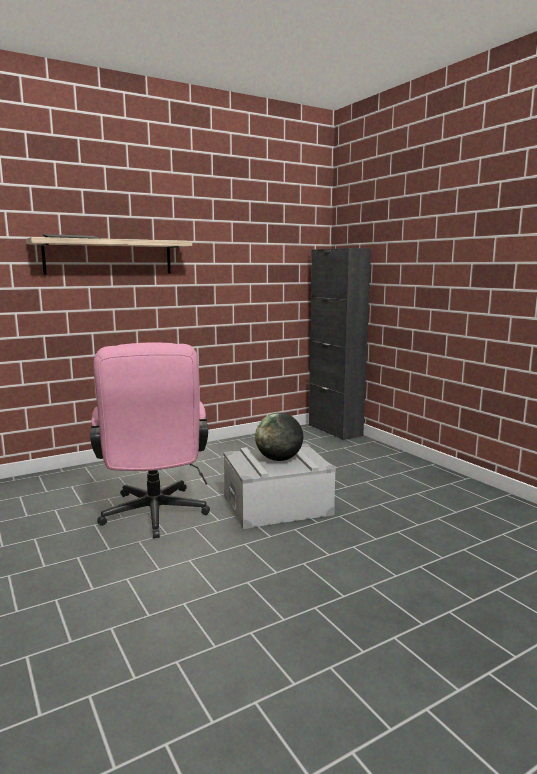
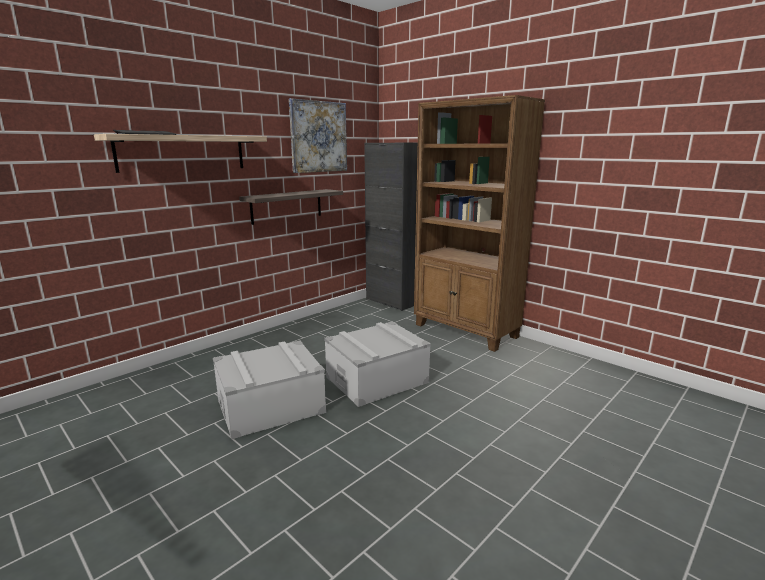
camera: 15 degrees left, 5 degrees up
pink office chair [90,342,210,539] -> grey storage box [213,341,326,439]
globe [255,413,303,461] -> none
none -> shelf [239,189,343,225]
none -> picture [289,98,347,173]
none -> brown bookcase [414,95,545,352]

